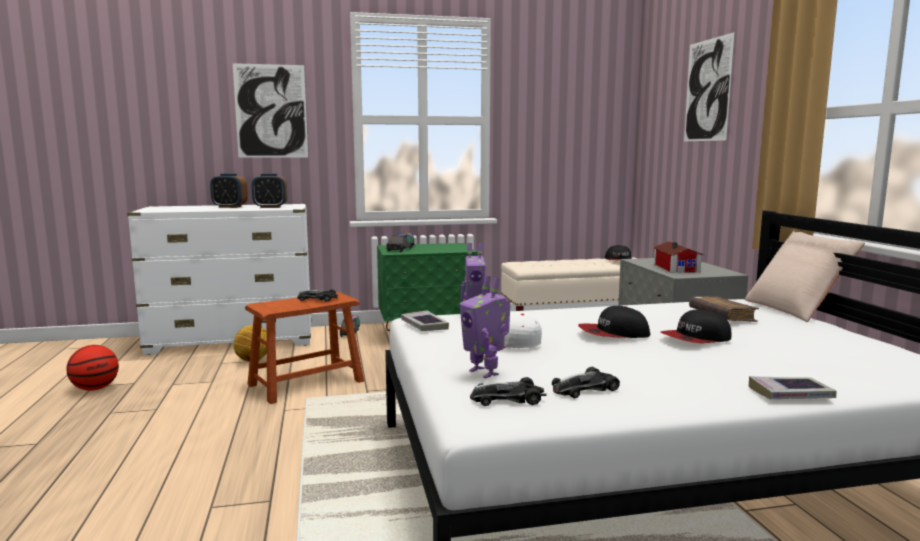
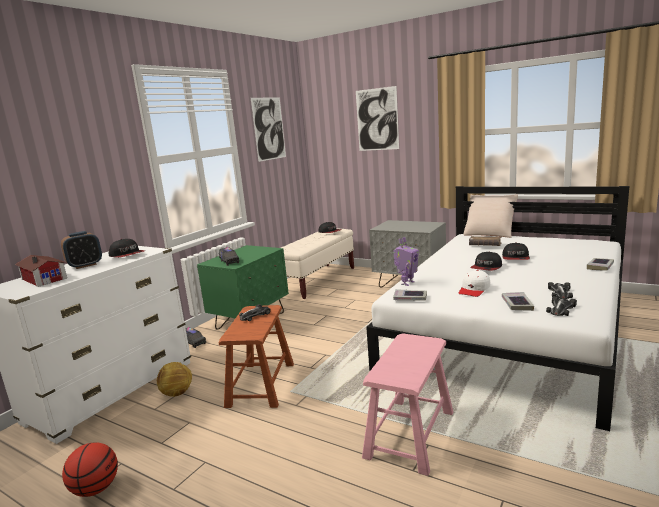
camera: 45 degrees left, 5 degrees up
picture [233,63,308,158] -> picture moved to [251,97,286,162]
alarm clock [252,173,288,208] -> cap [109,239,145,258]
toy robot [460,275,510,378] -> book [502,292,534,311]
toy house [652,241,704,273] -> toy house moved to [15,255,67,287]
none -> pink stool [362,333,453,476]

